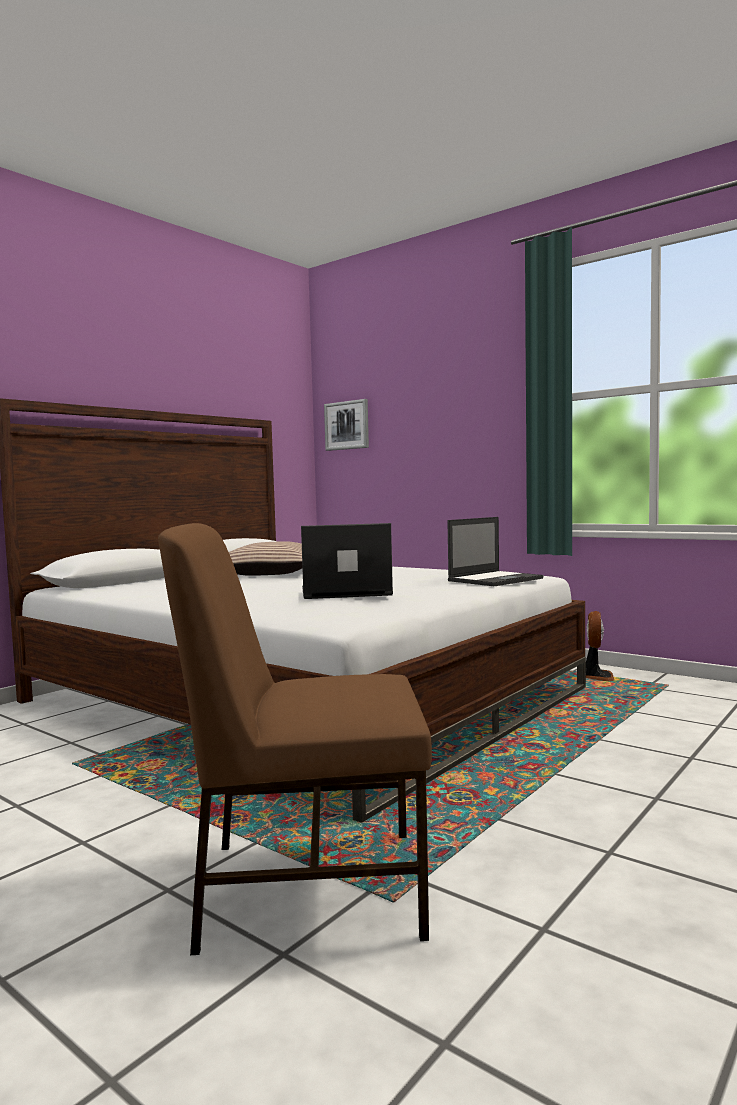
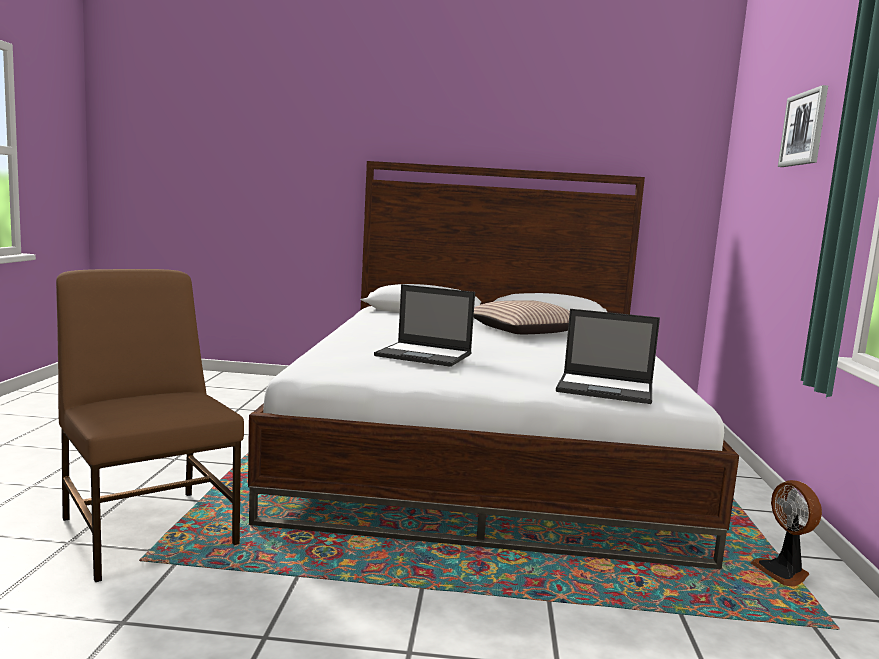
camera: 55 degrees right, 5 degrees up
laptop [301,523,393,599] -> laptop turned 150 degrees clockwise [374,284,475,367]
picture [324,399,369,451] -> picture moved to [778,85,828,167]
fan [586,611,614,681] -> fan turned 90 degrees clockwise [750,480,822,587]

